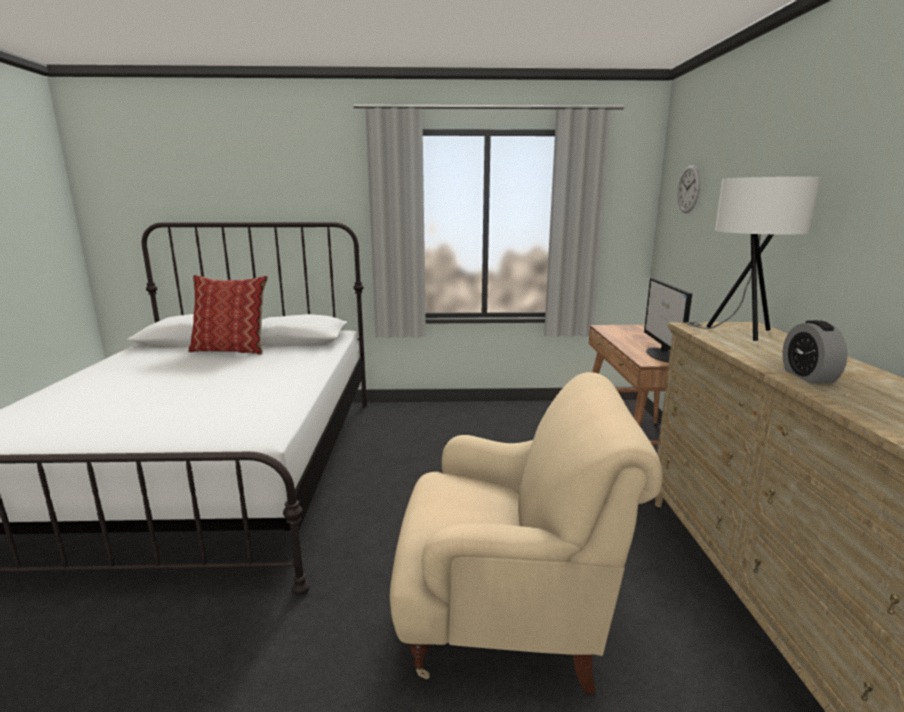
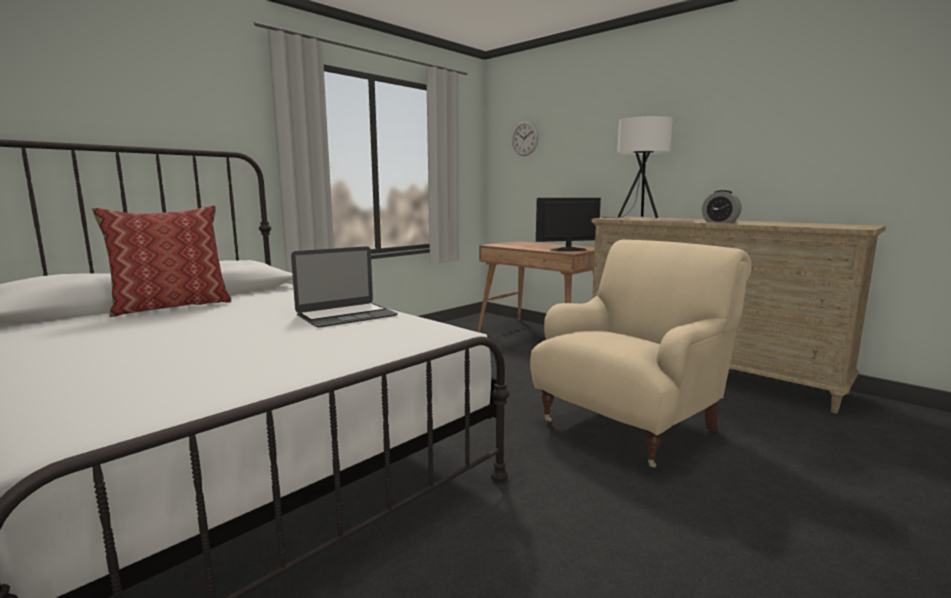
camera: 45 degrees left, 5 degrees down
monitor [644,278,692,363] -> monitor turned 120 degrees clockwise [536,198,601,251]
none -> laptop [291,246,398,328]

